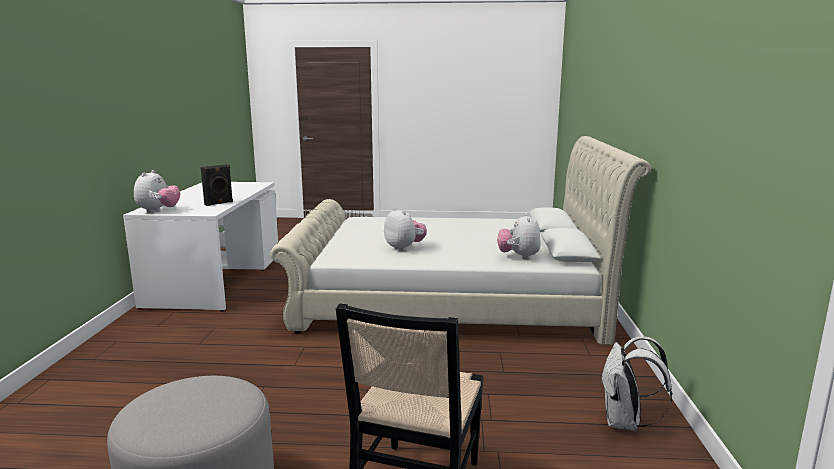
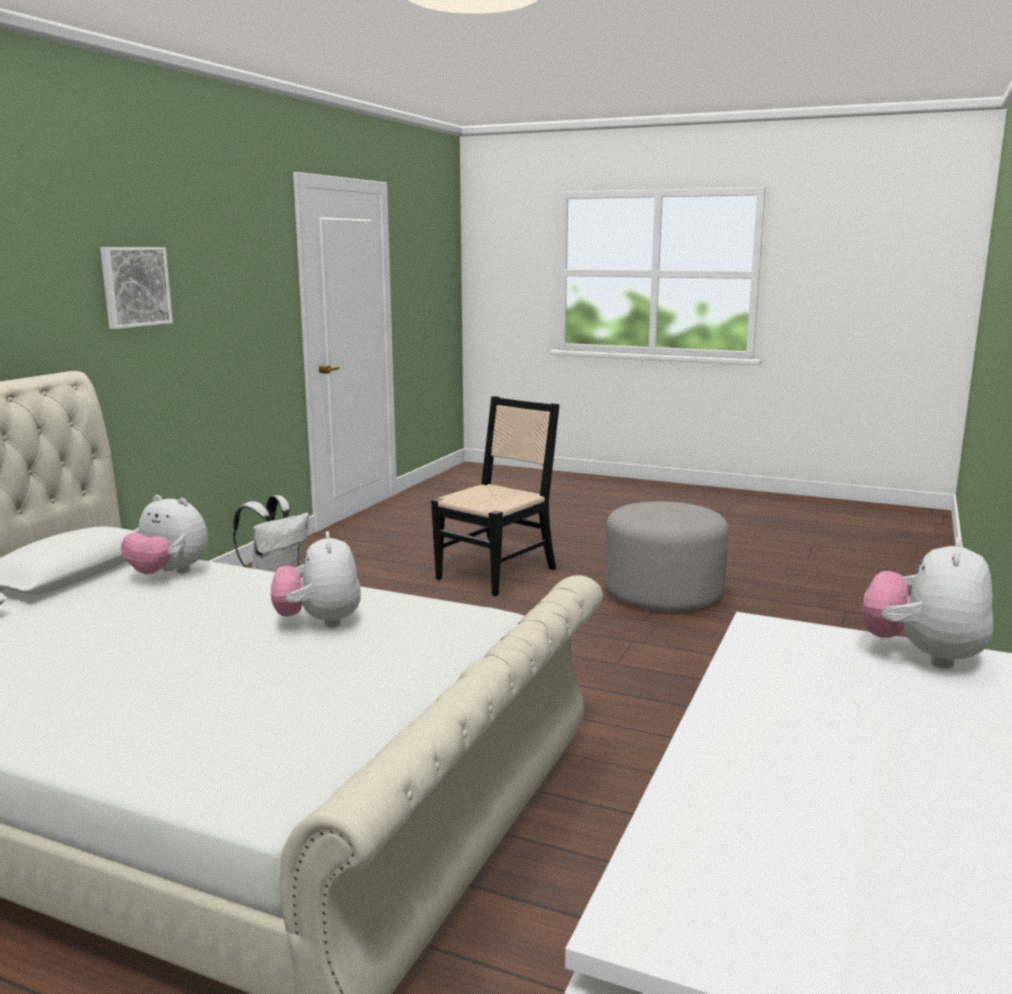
camera: 160 degrees left, 0 degrees up
black speaker [201,164,233,206] -> none
plush toy [497,213,541,260] -> plush toy turned 90 degrees clockwise [121,495,208,574]
none -> picture [100,247,173,329]

